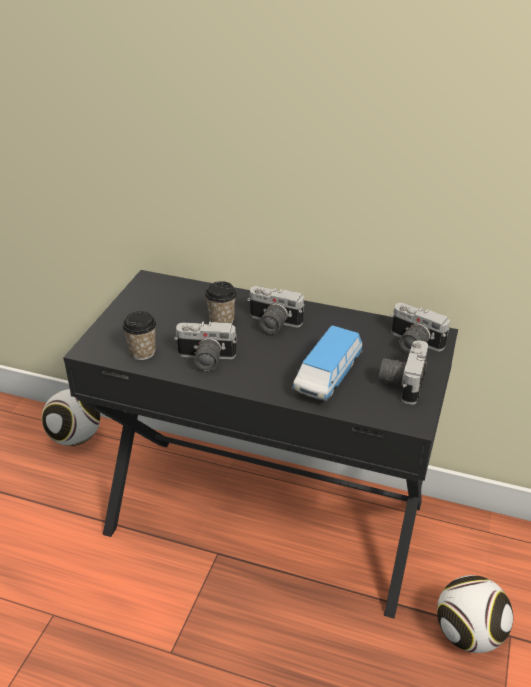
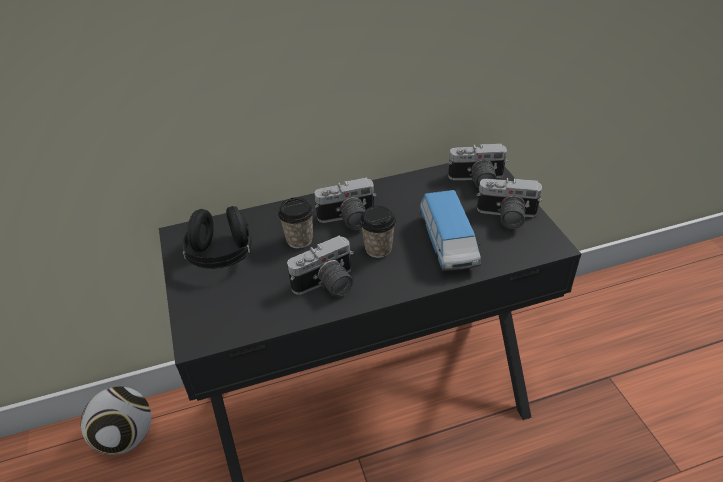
camera: 35 degrees left, 5 degrees up
cup [123,311,156,360] -> cup moved to [360,206,396,258]
camera [379,340,428,405] -> camera turned 60 degrees counterclockwise [477,178,542,229]
football [437,575,513,653] -> none
none -> black headphones [182,206,252,269]

